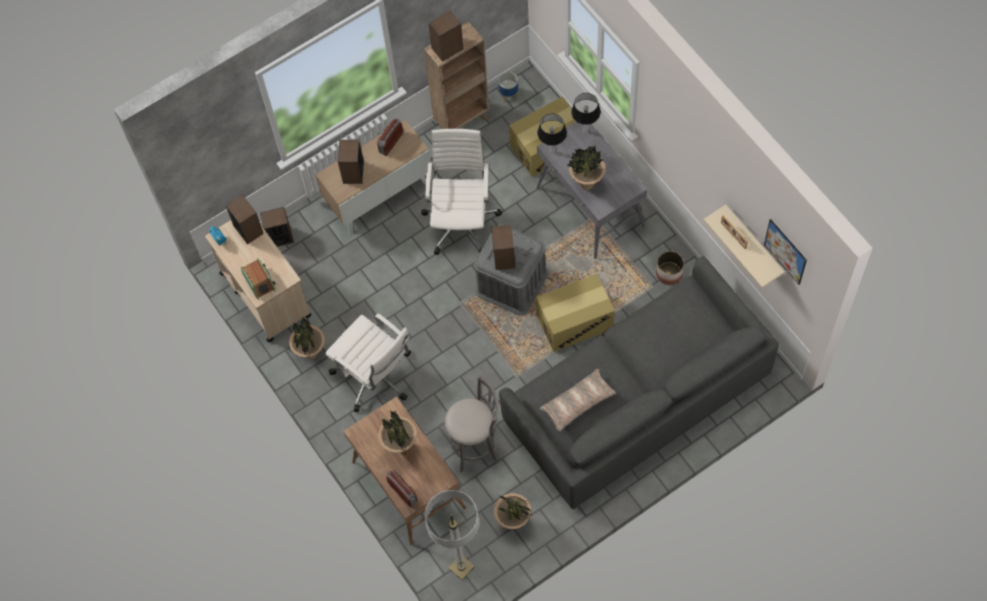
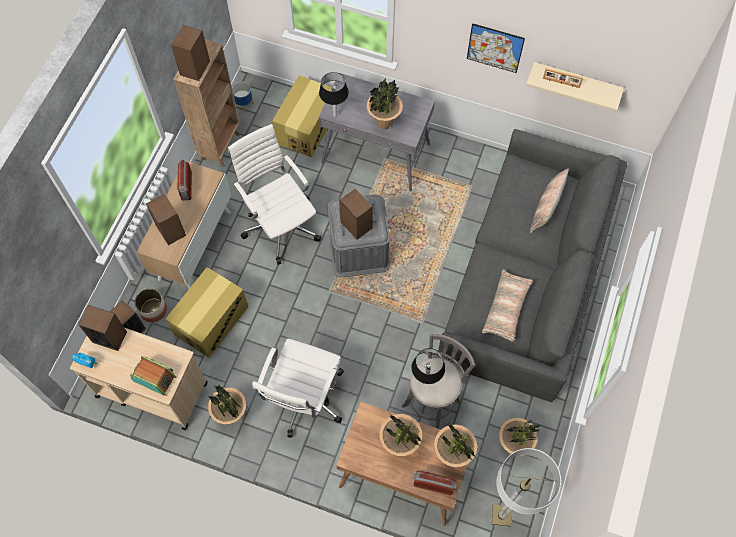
camera: 40 degrees left, 0 degrees up
white office chair [325,313,411,412] -> white office chair turned 105 degrees clockwise [252,338,344,437]
cardboard box [536,274,615,352] -> cardboard box moved to [166,267,248,358]
table lamp [571,93,601,134] -> table lamp moved to [412,348,445,384]
planter [656,251,684,285] -> planter moved to [134,288,167,322]
picture [764,219,807,285] -> picture moved to [467,23,525,73]
none -> potted plant [434,423,477,467]
none -> pillow [530,168,569,233]

